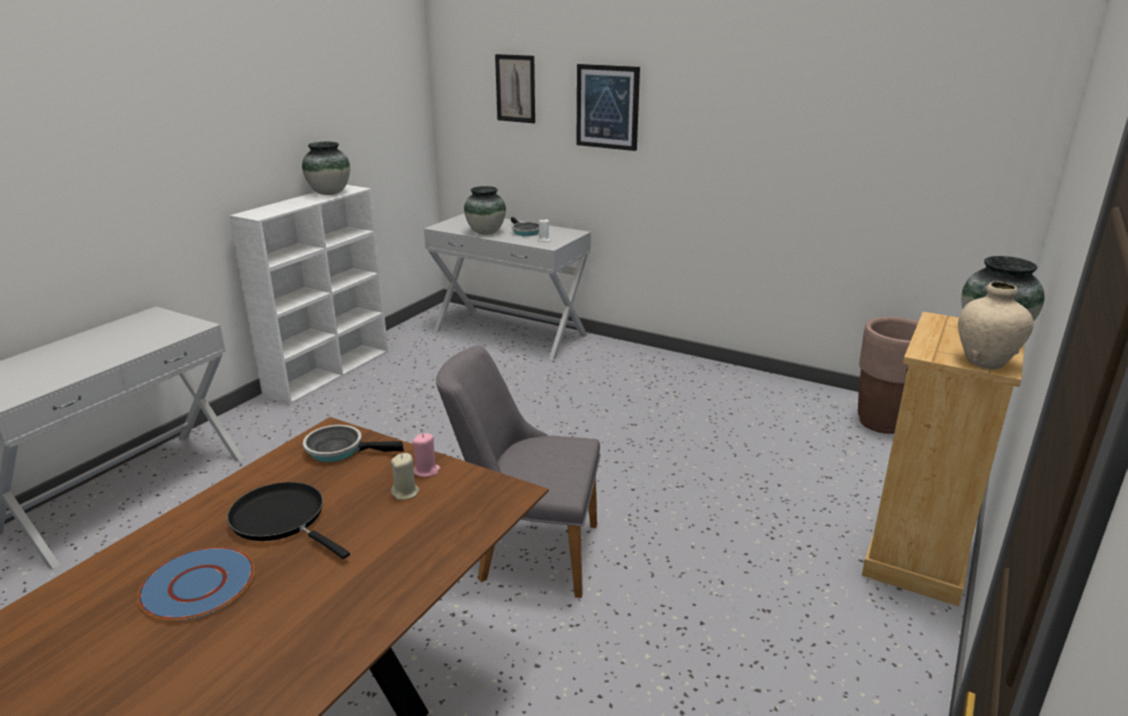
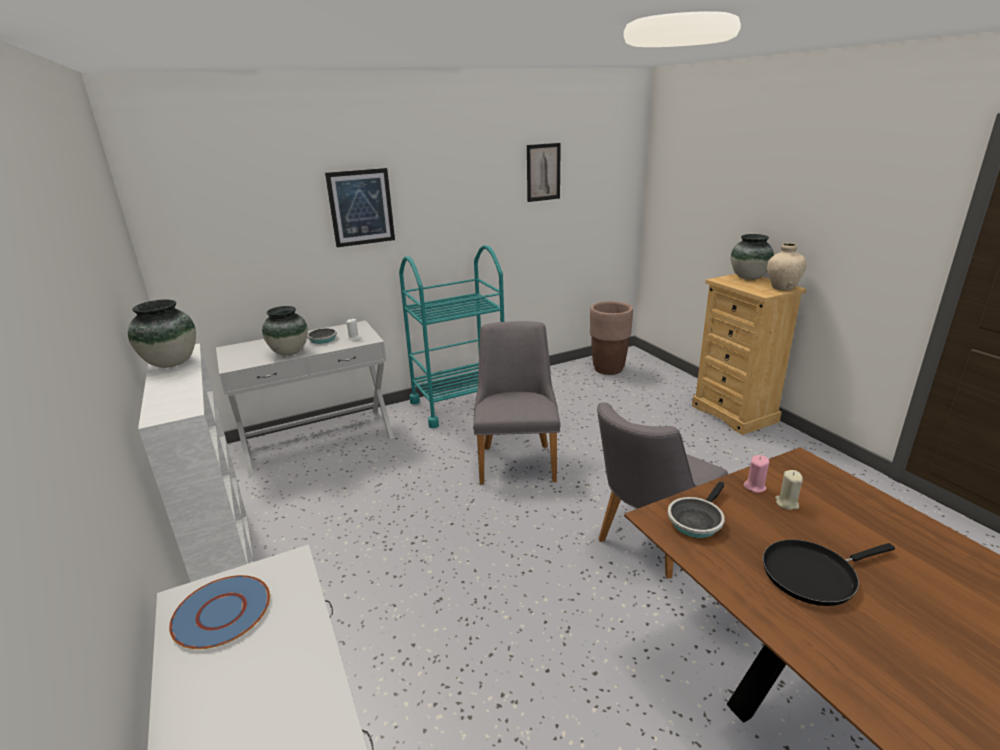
camera: 55 degrees left, 0 degrees up
blue plate [138,547,254,620] -> blue plate moved to [169,575,270,649]
picture [495,54,535,123] -> picture moved to [527,143,561,202]
none -> turquoise cart [399,245,504,428]
none -> grey chair [473,321,560,485]

